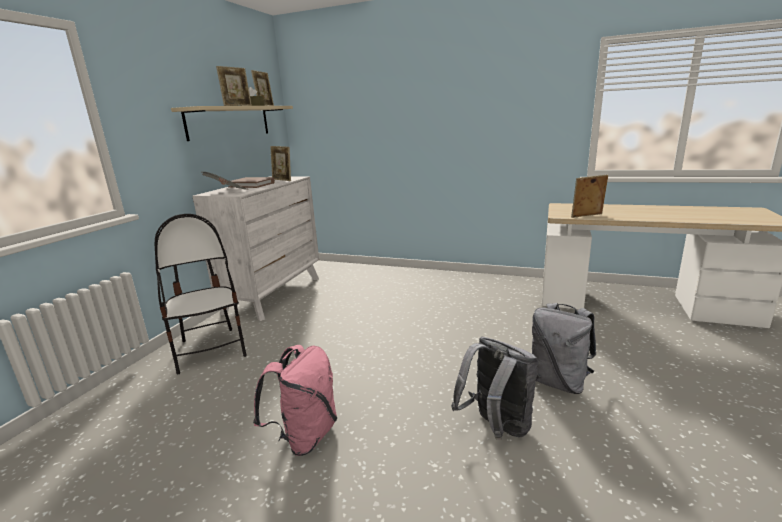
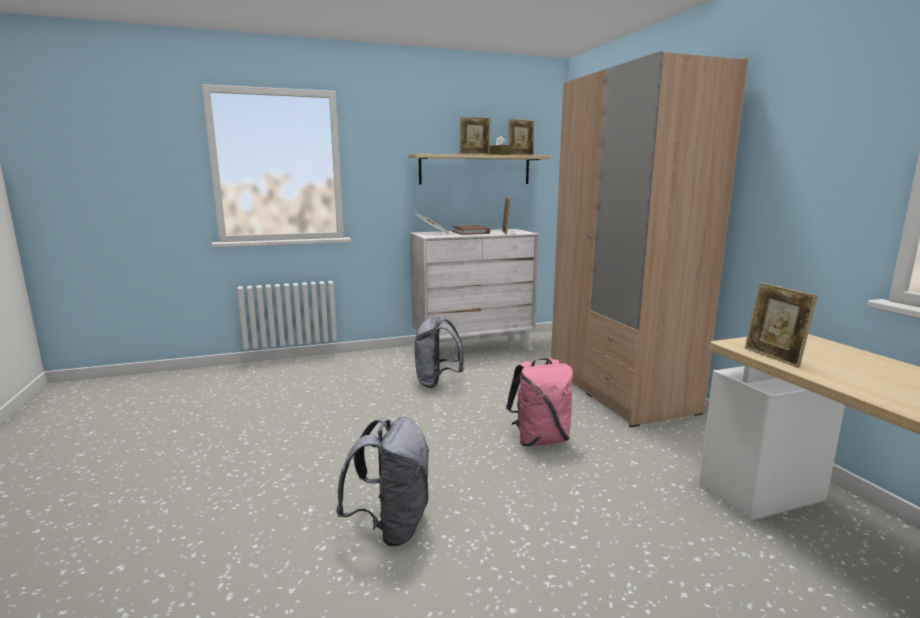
camera: 50 degrees right, 5 degrees down
chair [155,214,247,375] -> none
pink backpack [253,345,337,456] -> pink backpack moved to [506,358,573,446]
grey backpack [532,303,596,394] -> grey backpack moved to [414,317,464,388]
picture frame [571,175,608,218] -> picture frame turned 150 degrees counterclockwise [745,282,818,368]
none -> beige wardrobe [551,51,748,427]

